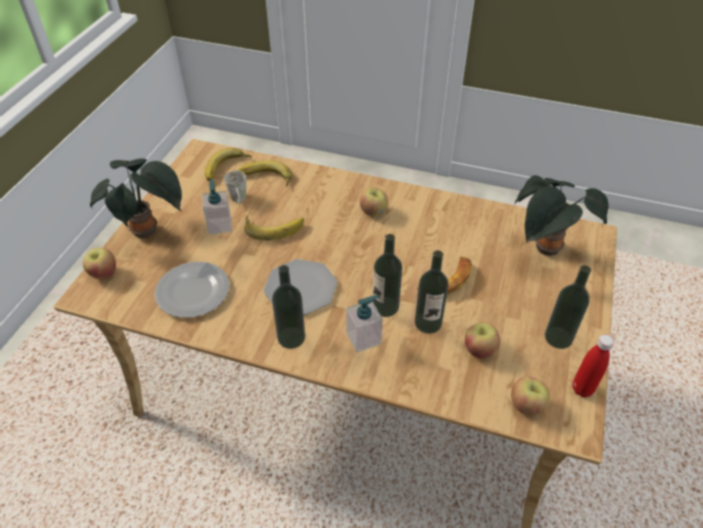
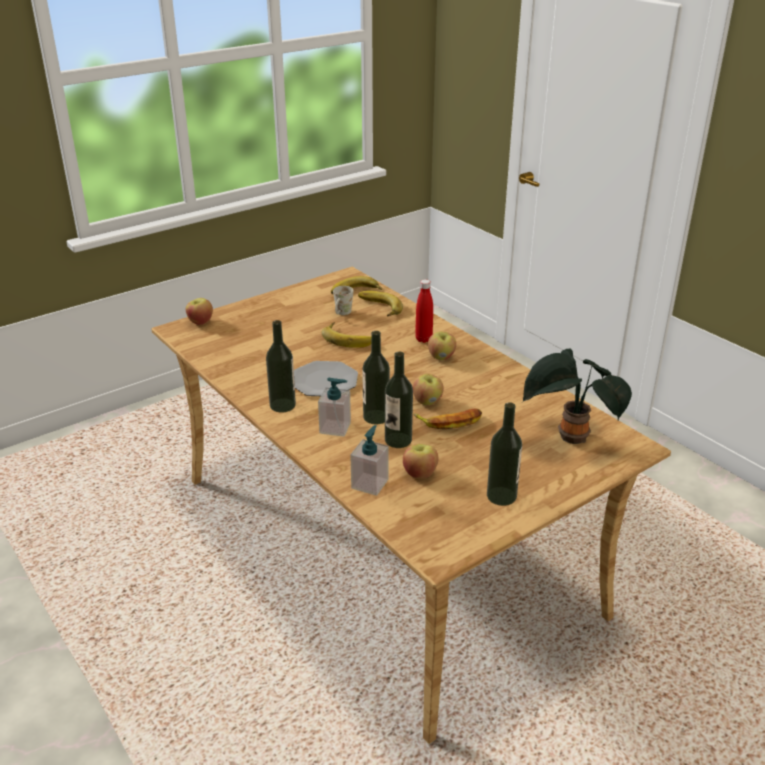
camera: 35 degrees right, 15 degrees down
potted plant [90,158,182,238] -> none
plate [155,262,230,318] -> none
soap dispenser [202,179,232,235] -> soap dispenser moved to [350,425,389,496]
apple [511,377,550,415] -> apple moved to [413,374,444,405]
red bottle [572,334,614,397] -> red bottle moved to [415,280,433,343]

